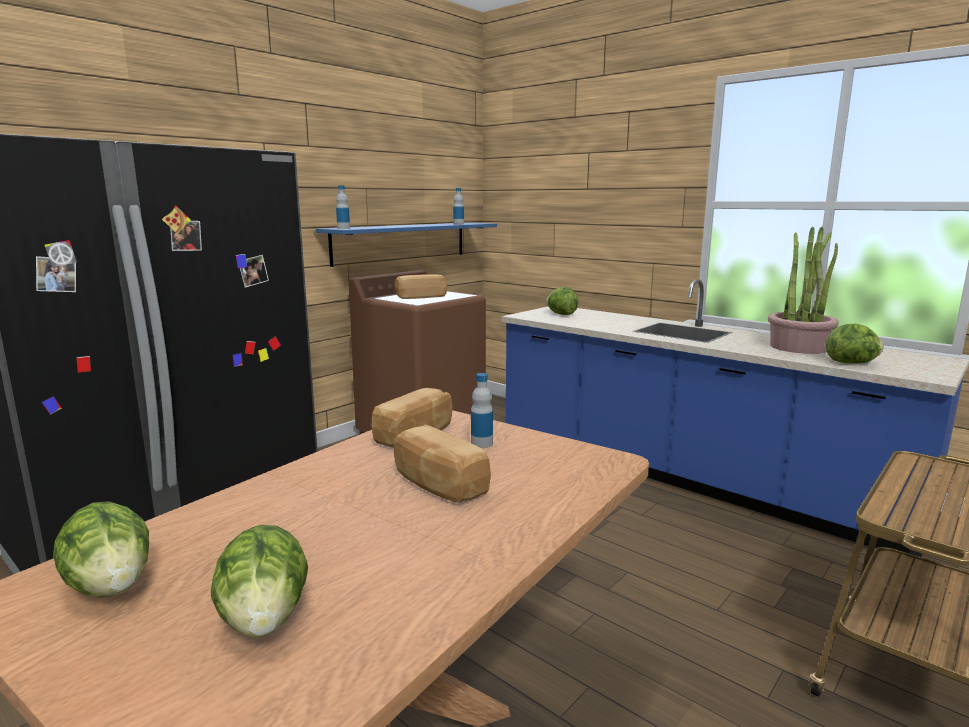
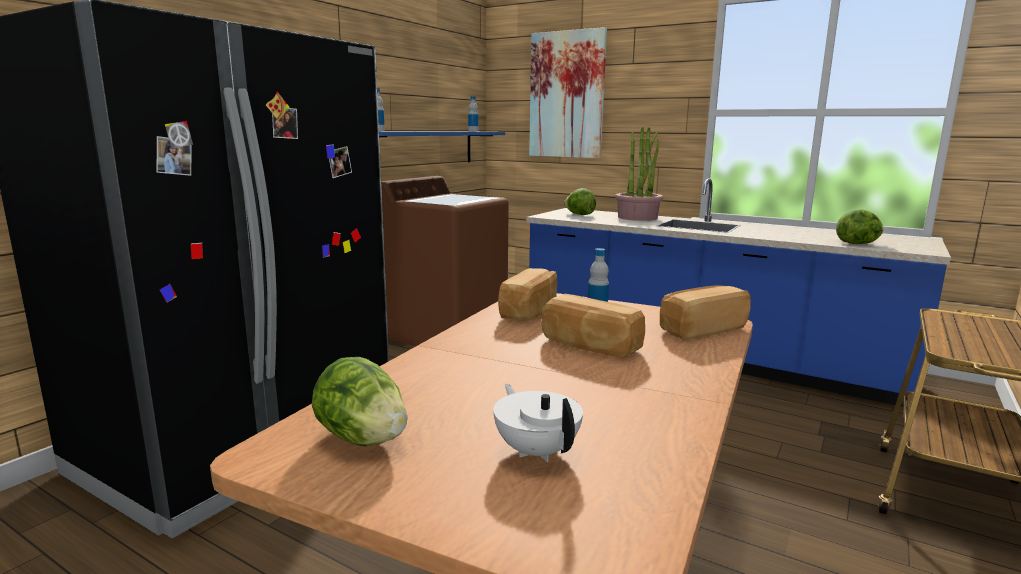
camera: 10 degrees left, 0 degrees up
lettuce [211,525,308,637] -> white teapot [493,384,583,462]
bread [395,274,447,299] -> bread moved to [660,285,750,340]
potted plant [768,227,839,354] -> potted plant moved to [615,127,663,221]
none -> picture [529,27,607,158]

